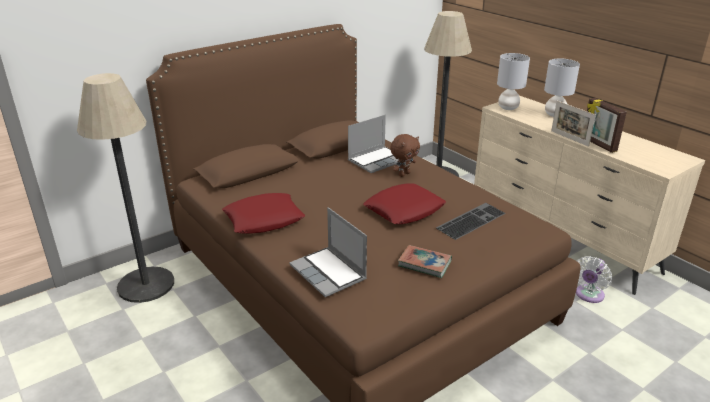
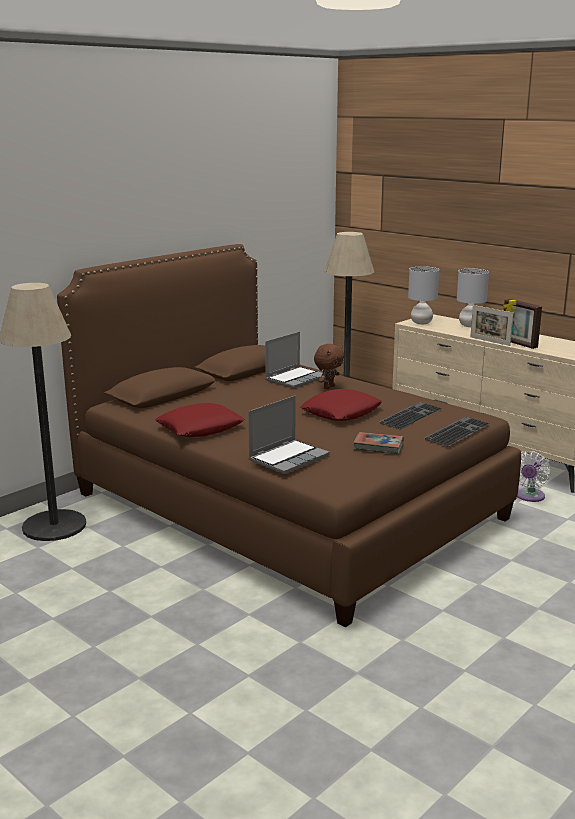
camera: 10 degrees left, 10 degrees down
laptop [289,207,367,297] -> laptop turned 90 degrees counterclockwise [248,396,330,474]
none -> keyboard [424,417,489,447]

